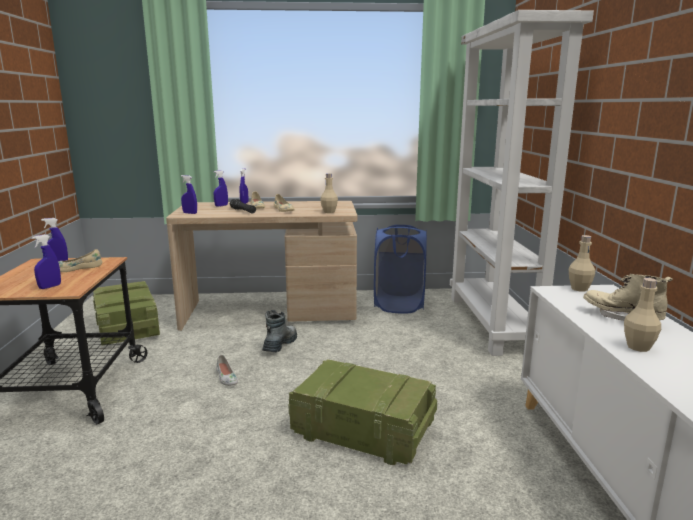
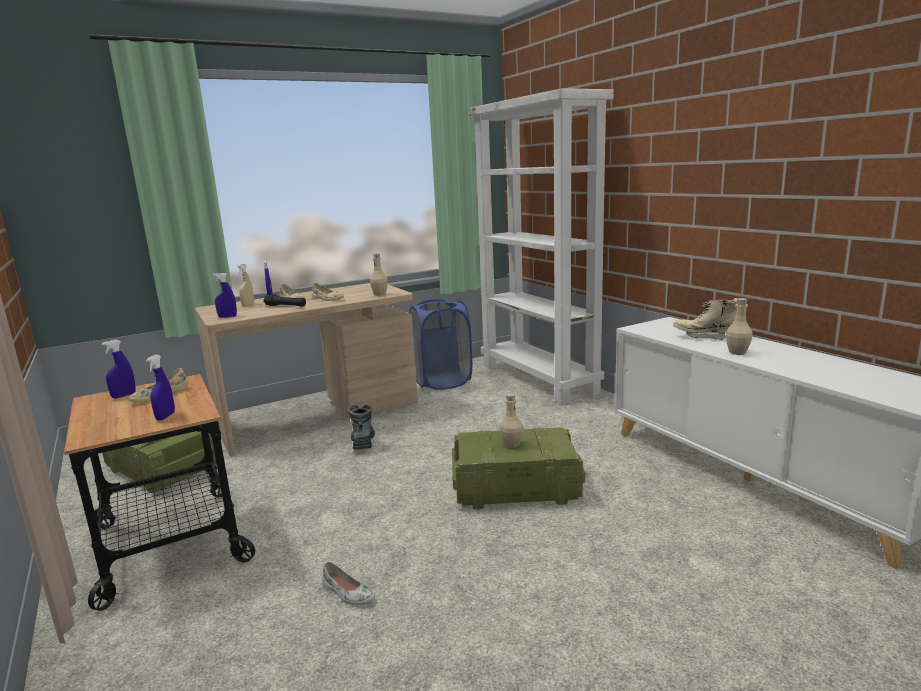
camera: 25 degrees left, 0 degrees up
blue spray bottle [214,170,228,207] -> beige spray bottle [237,264,254,306]
white shoe [216,355,238,386] -> white shoe moved to [322,562,375,606]
beige bottle [569,235,595,292] -> beige bottle moved to [499,393,524,448]

